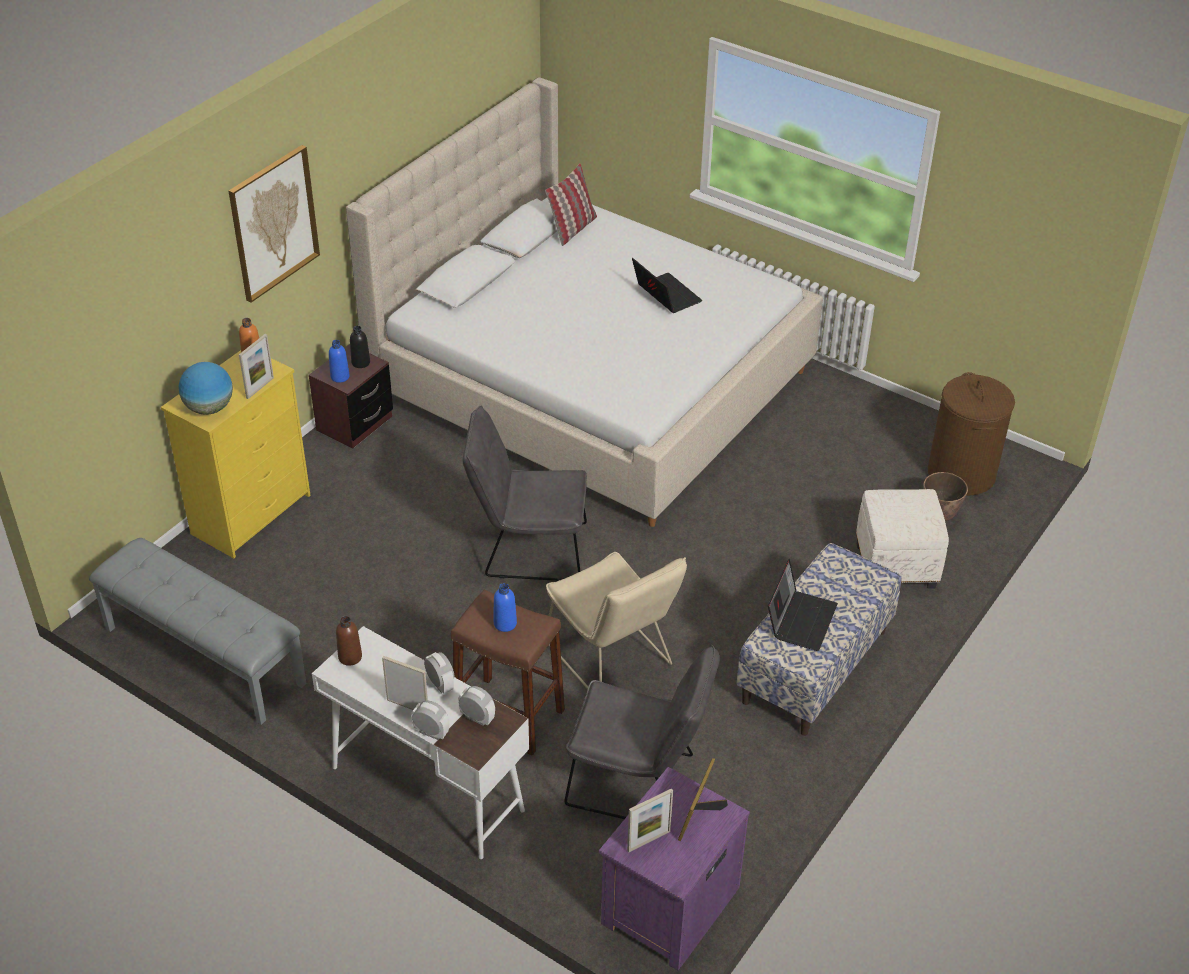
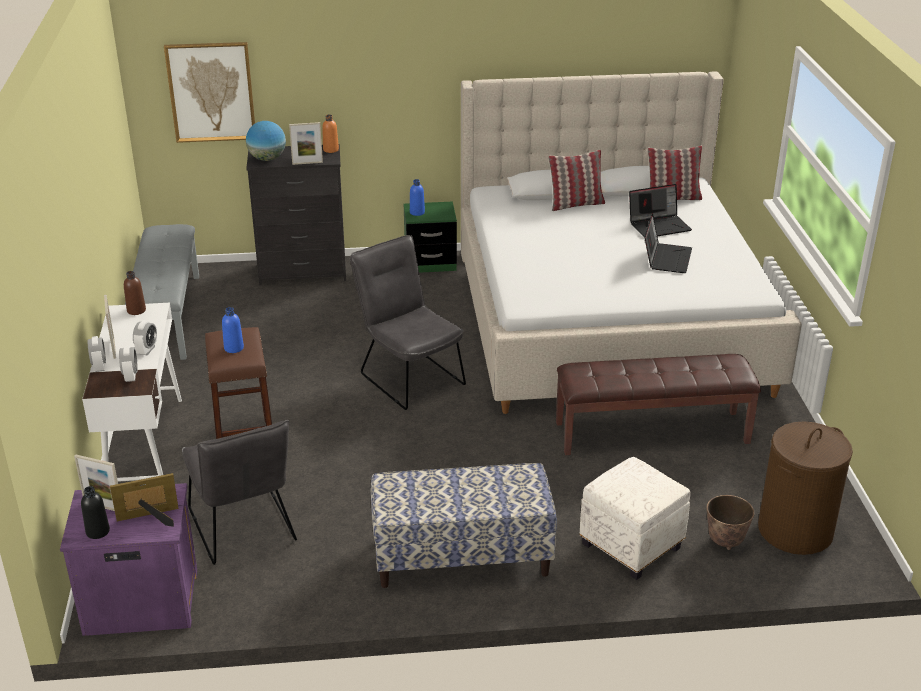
camera: 50 degrees right, 10 degrees down
yellow dresser [161,350,311,558] -> black dresser [246,144,346,286]
picture [228,145,320,303] -> picture moved to [164,42,255,143]
brown nightstand [309,344,393,449] -> green nightstand [404,201,457,273]
black bottle [350,326,370,368] -> black bottle moved to [81,486,110,539]
beige chair [546,552,687,690] -> none
laptop [768,559,838,651] -> laptop moved to [629,184,692,237]
none -> pillow [548,150,605,211]
none -> brown bench [556,354,761,455]

